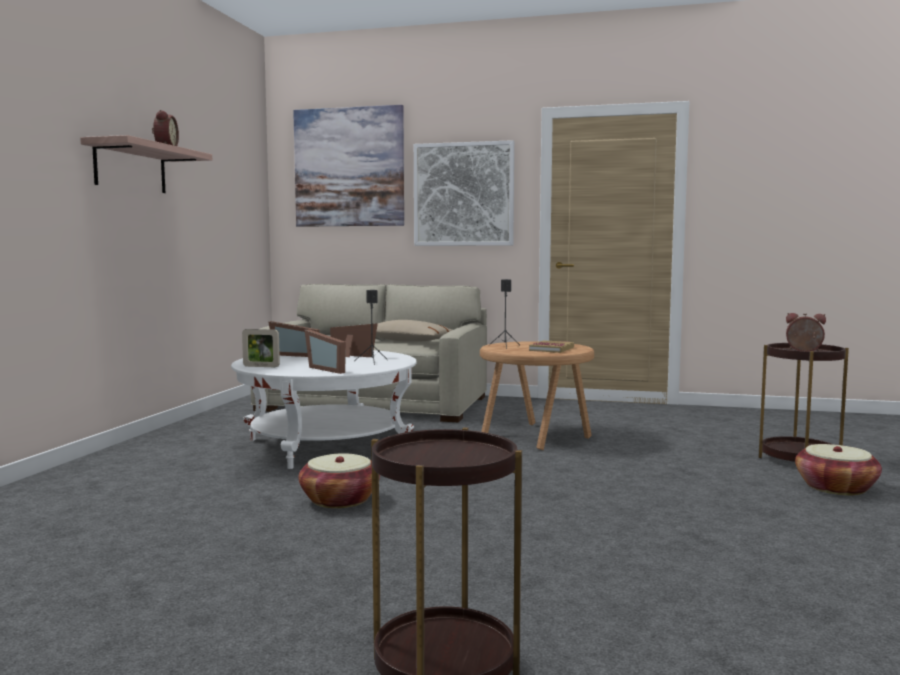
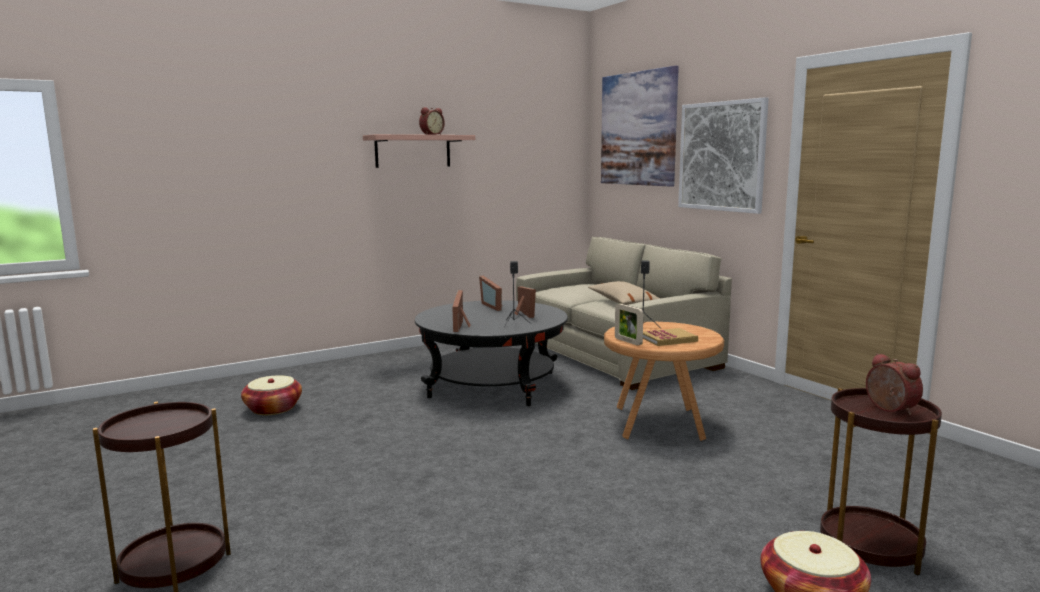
camera: 45 degrees right, 5 degrees up
white coffee table [231,350,417,469] -> black coffee table [415,300,568,406]
picture frame [242,329,280,367] -> picture frame moved to [615,304,643,345]
basket [299,453,380,508] -> basket moved to [241,375,302,415]

